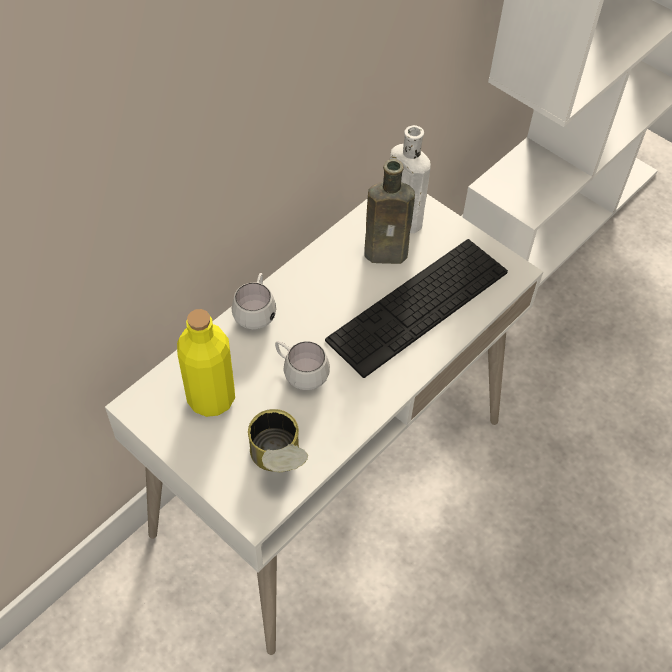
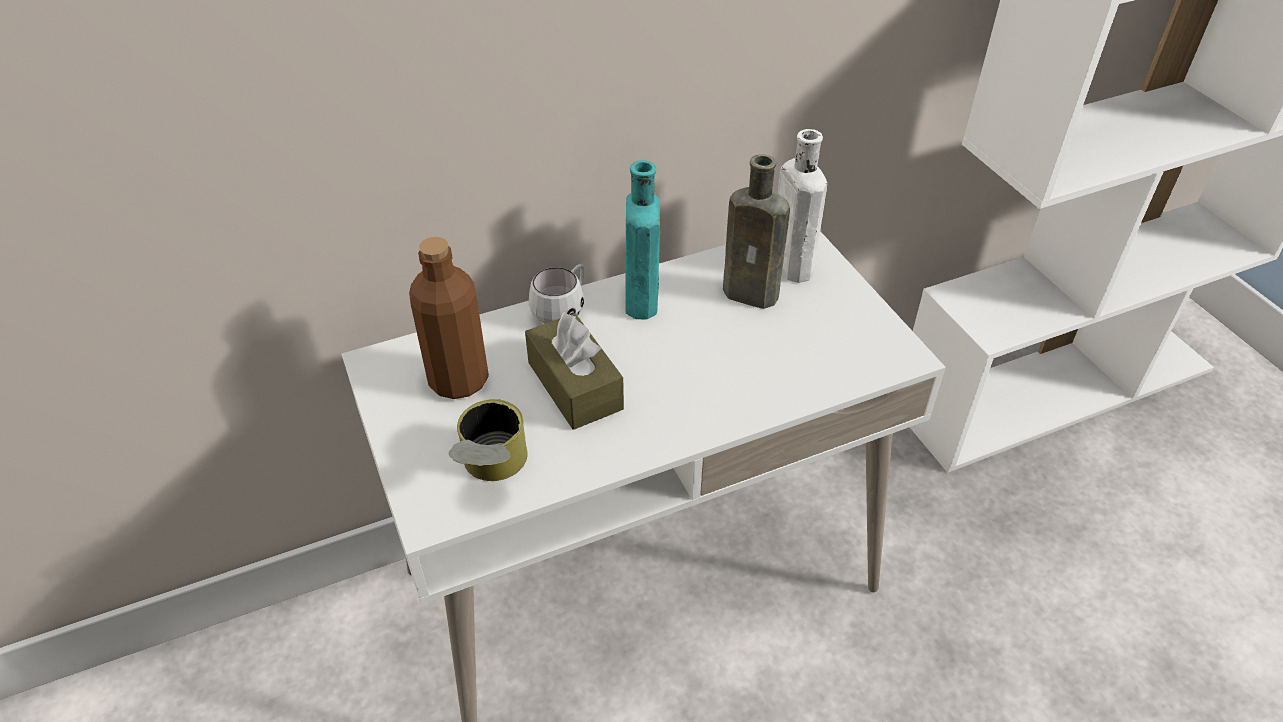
camera: 25 degrees right, 10 degrees down
yellow bottle [177,309,235,417] -> brown bottle [409,237,489,399]
white mug [275,341,330,390] -> brown tissue box [525,312,624,430]
keyboard [325,239,508,378] -> none
none -> turquoise bottle [625,160,660,319]

